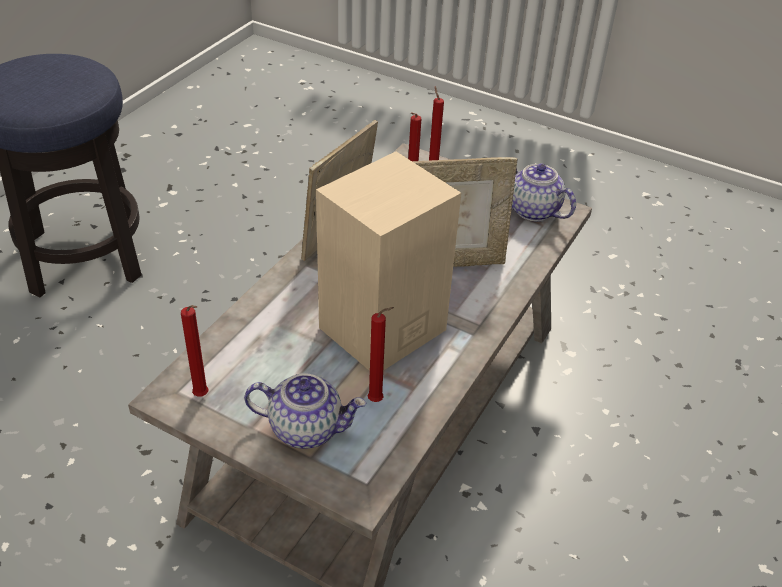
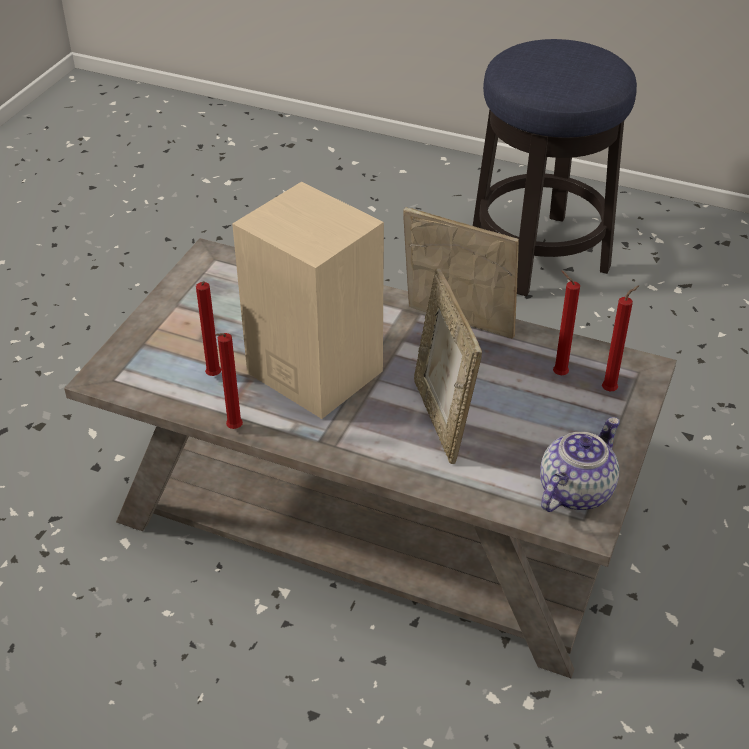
camera: 85 degrees right, 0 degrees up
red candle [181,305,208,397] -> red candle moved to [215,333,243,429]
teapot [244,373,366,449] -> none

